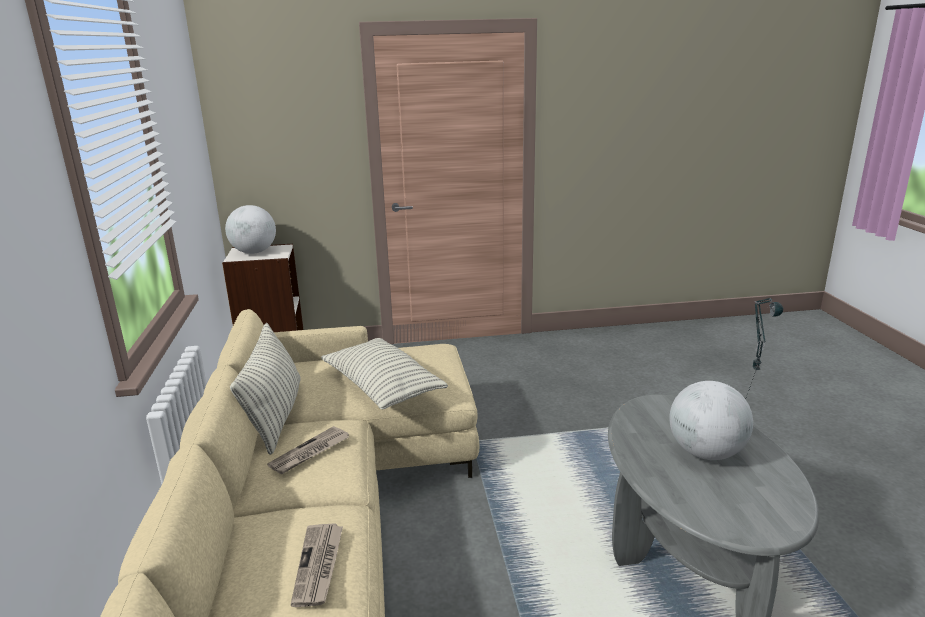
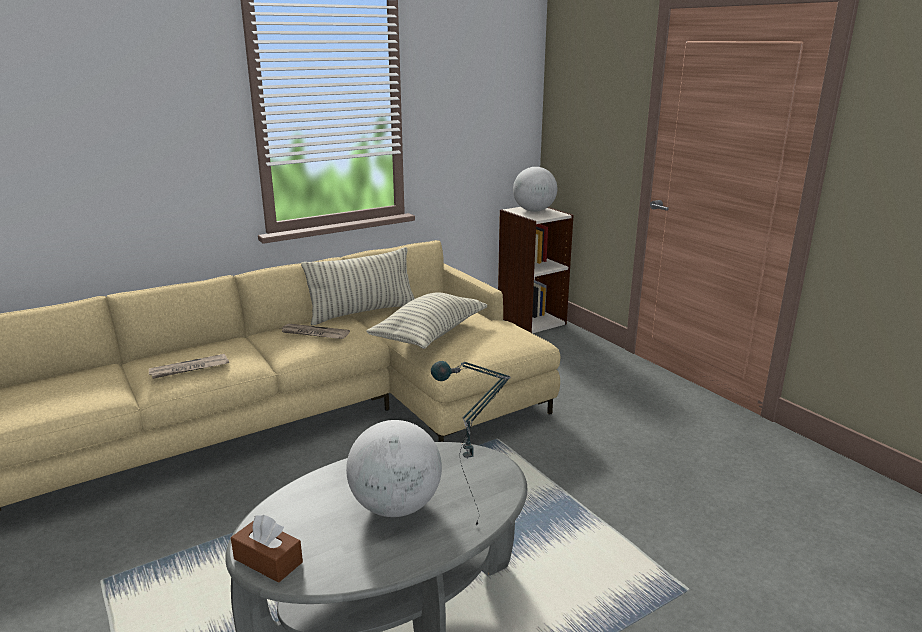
camera: 65 degrees right, 0 degrees up
none -> brown tissue box [231,515,303,583]

